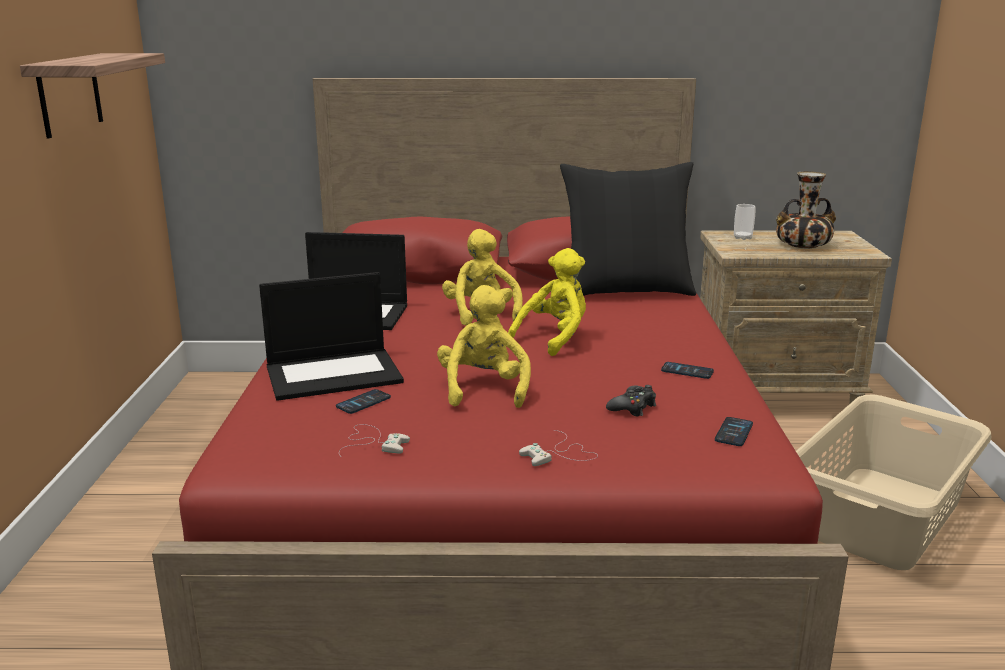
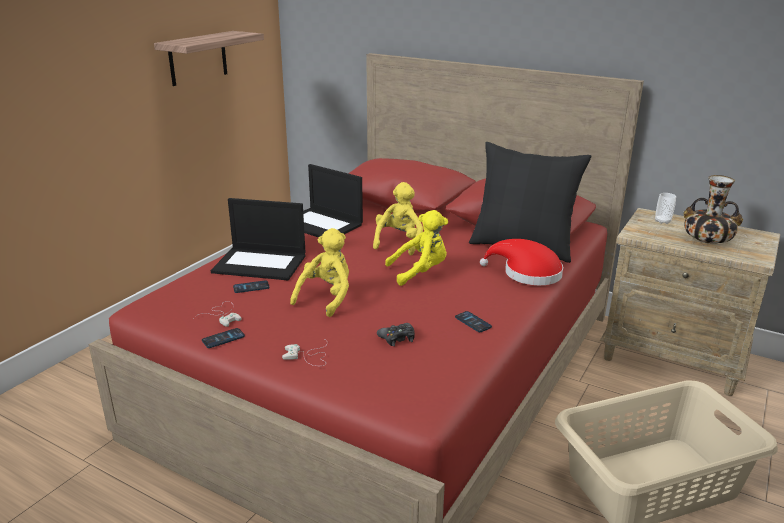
camera: 30 degrees right, 5 degrees up
phone [715,417,753,446] -> phone moved to [202,328,245,348]
none -> red hat [480,239,563,285]

